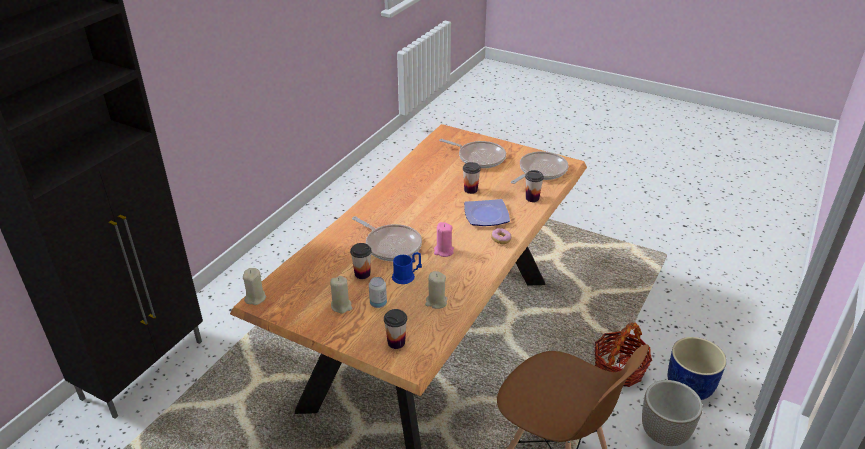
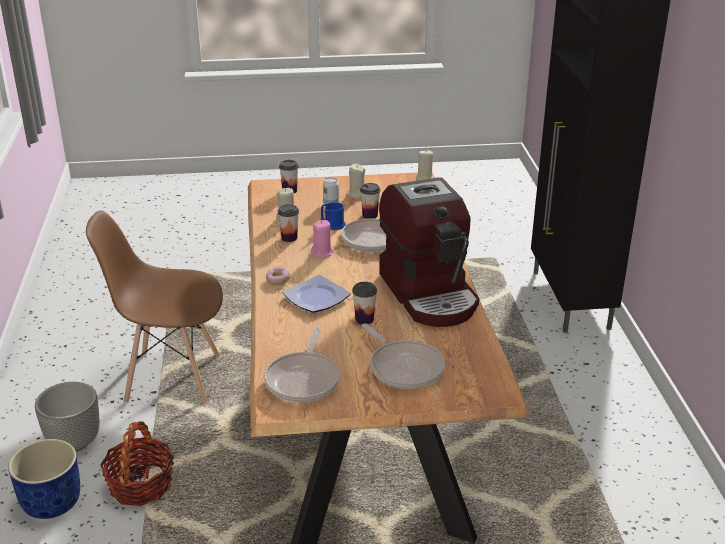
camera: 145 degrees right, 5 degrees down
frying pan [439,139,506,168] -> frying pan turned 120 degrees counterclockwise [361,323,445,389]
cup [525,170,544,202] -> cup moved to [278,204,299,242]
none -> coffee machine [379,177,479,327]

